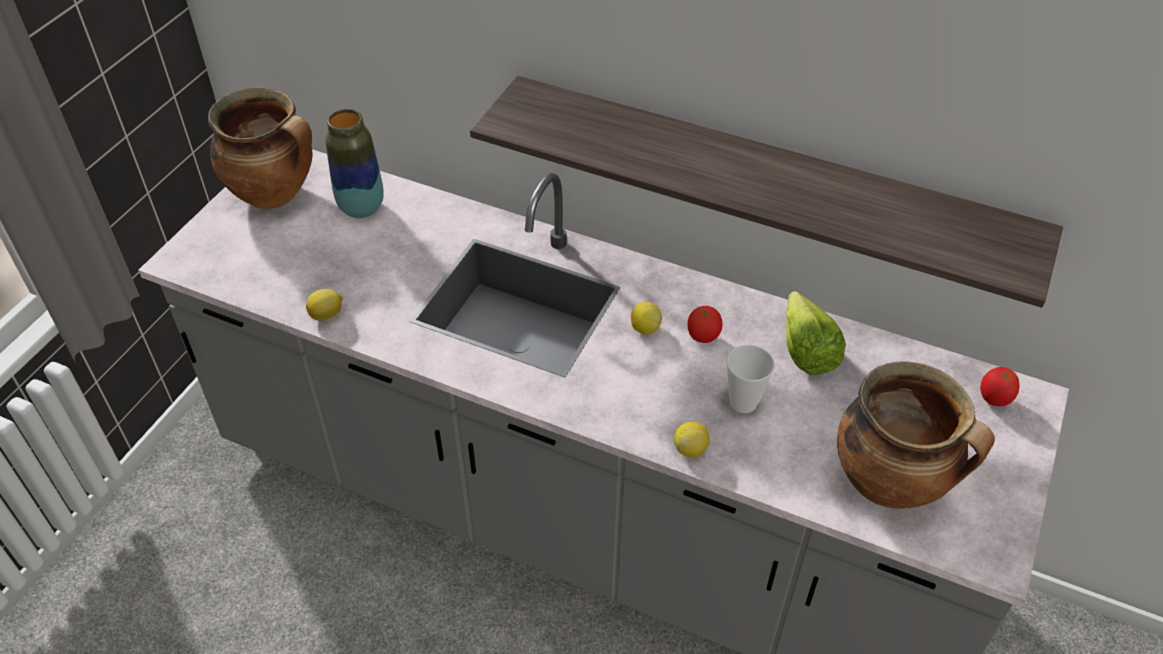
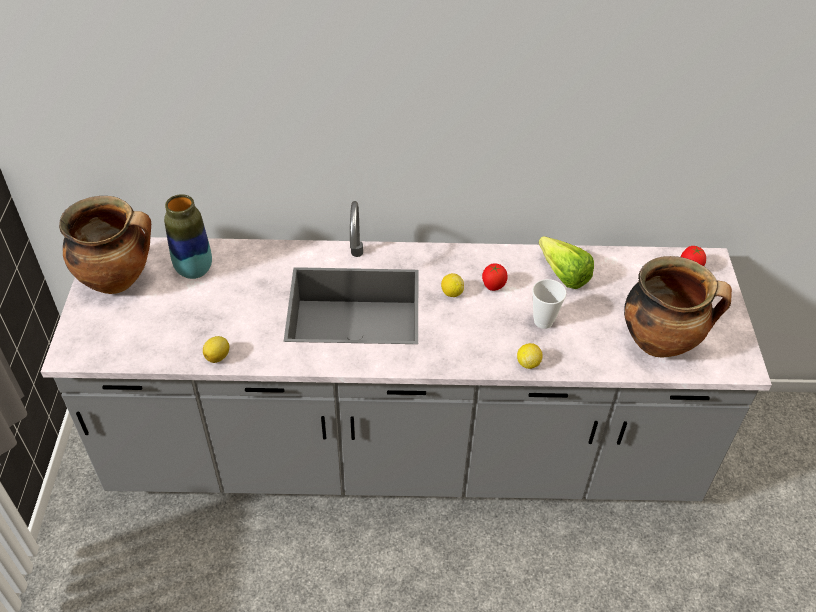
camera: 25 degrees left, 0 degrees up
shelf [470,76,1063,308] -> none

